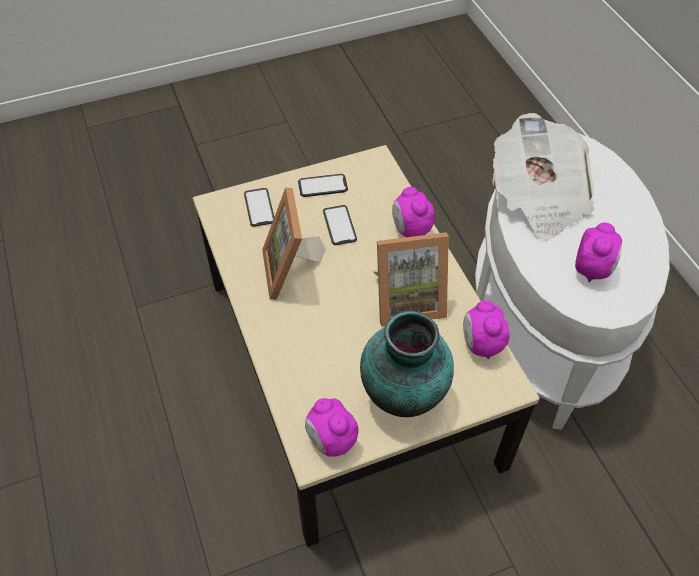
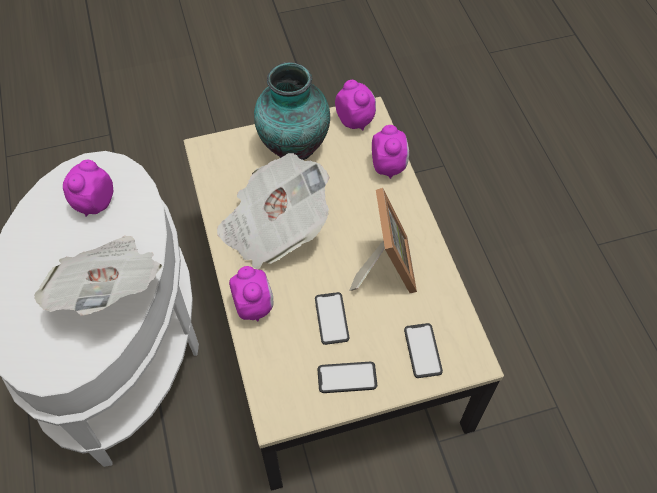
camera: 175 degrees left, 5 degrees up
picture frame [373,232,449,326] -> newspaper [217,153,329,269]
alarm clock [463,300,510,359] -> alarm clock moved to [372,125,409,179]

